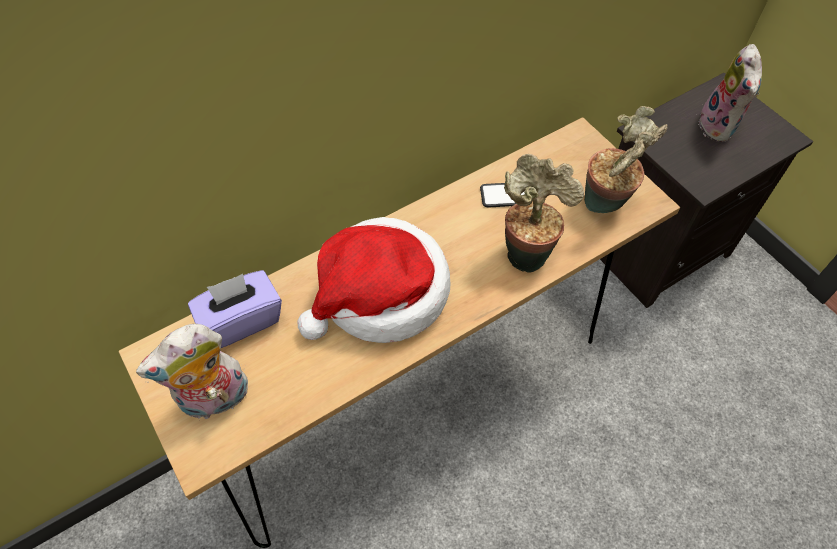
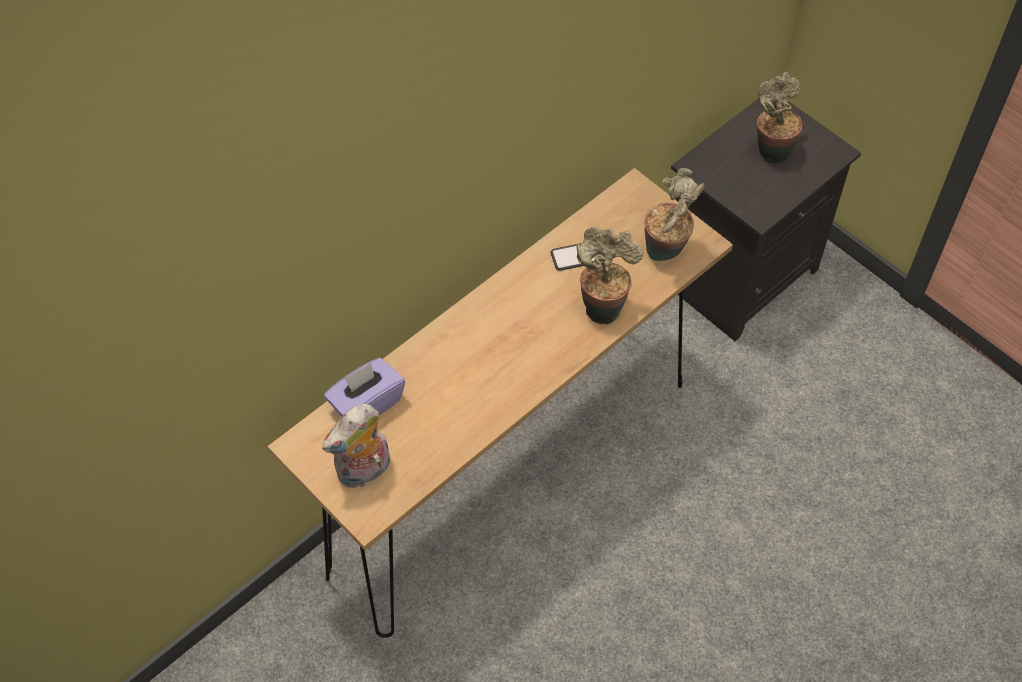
camera: 10 degrees left, 0 degrees up
hat [297,217,450,343] -> none
plush toy [698,44,762,142] -> potted plant [757,72,802,164]

